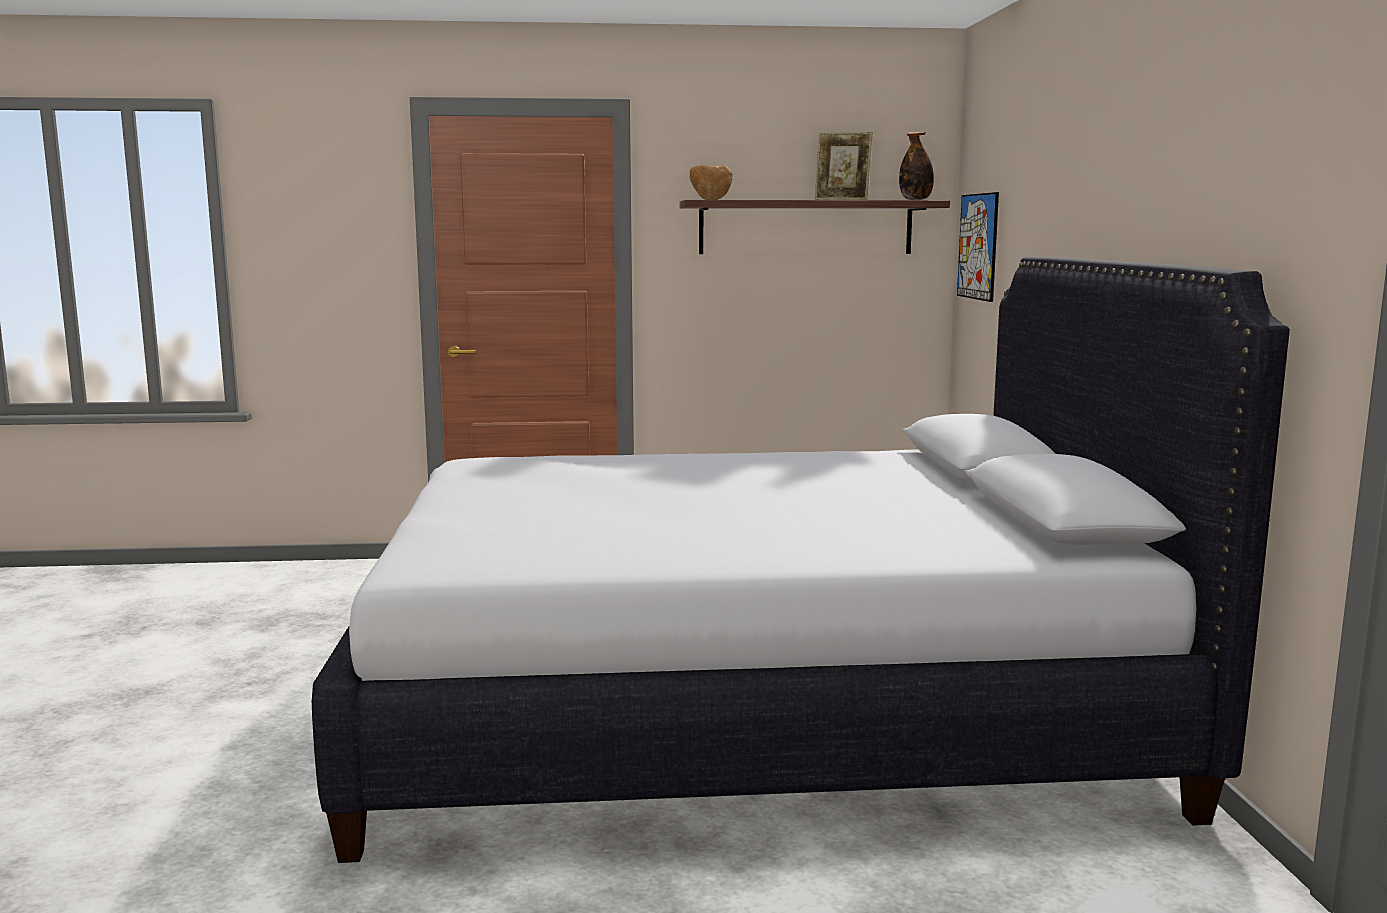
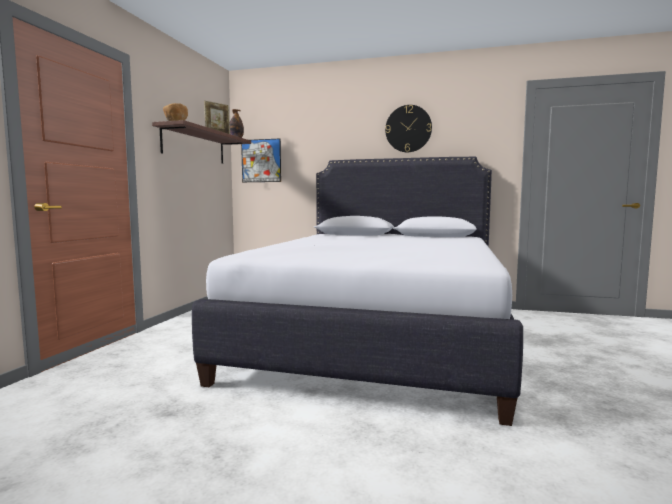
camera: 70 degrees left, 5 degrees down
none -> wall clock [385,105,432,152]

